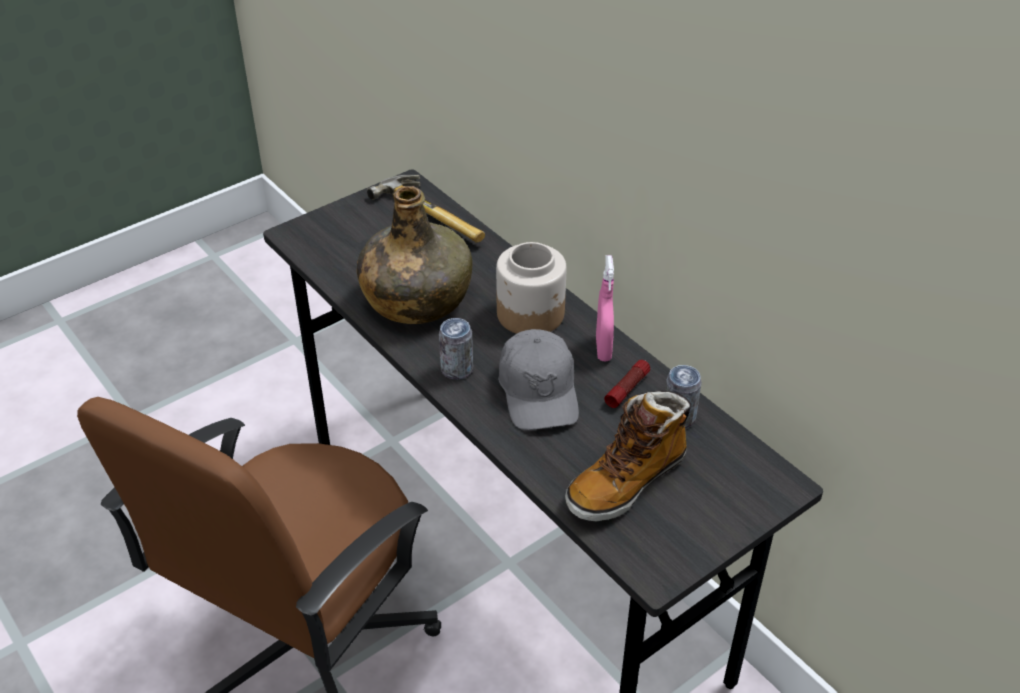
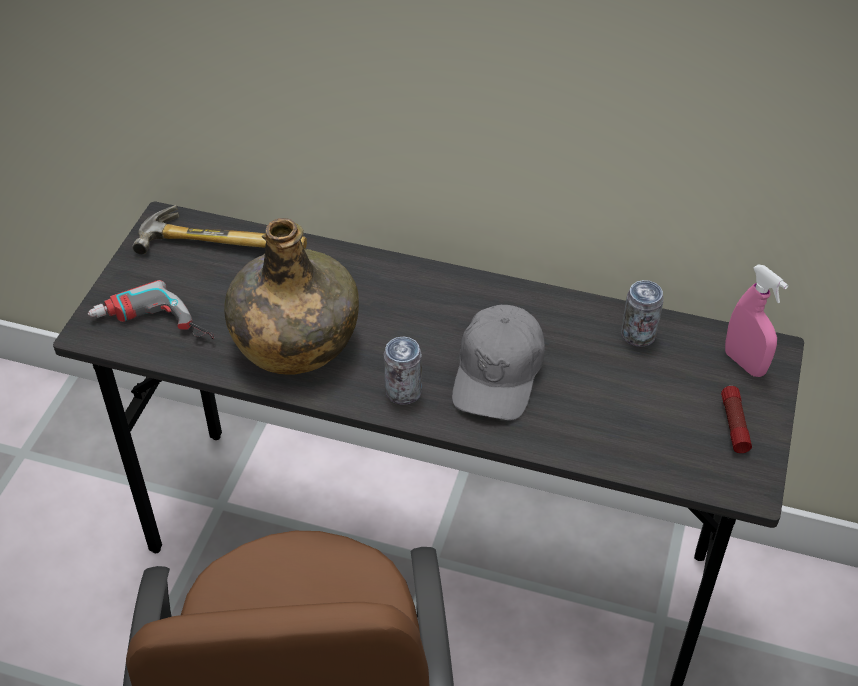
camera: 35 degrees left, 5 degrees up
jar [496,242,567,334] -> none
grey cap [498,329,579,430] -> grey cap turned 60 degrees clockwise [452,305,545,420]
boot [565,391,691,522] -> none
pink spray bottle [596,255,614,361] -> pink spray bottle moved to [725,265,788,377]
flashlight [604,360,650,408] -> flashlight moved to [721,386,752,453]
none -> power drill [88,280,214,339]

